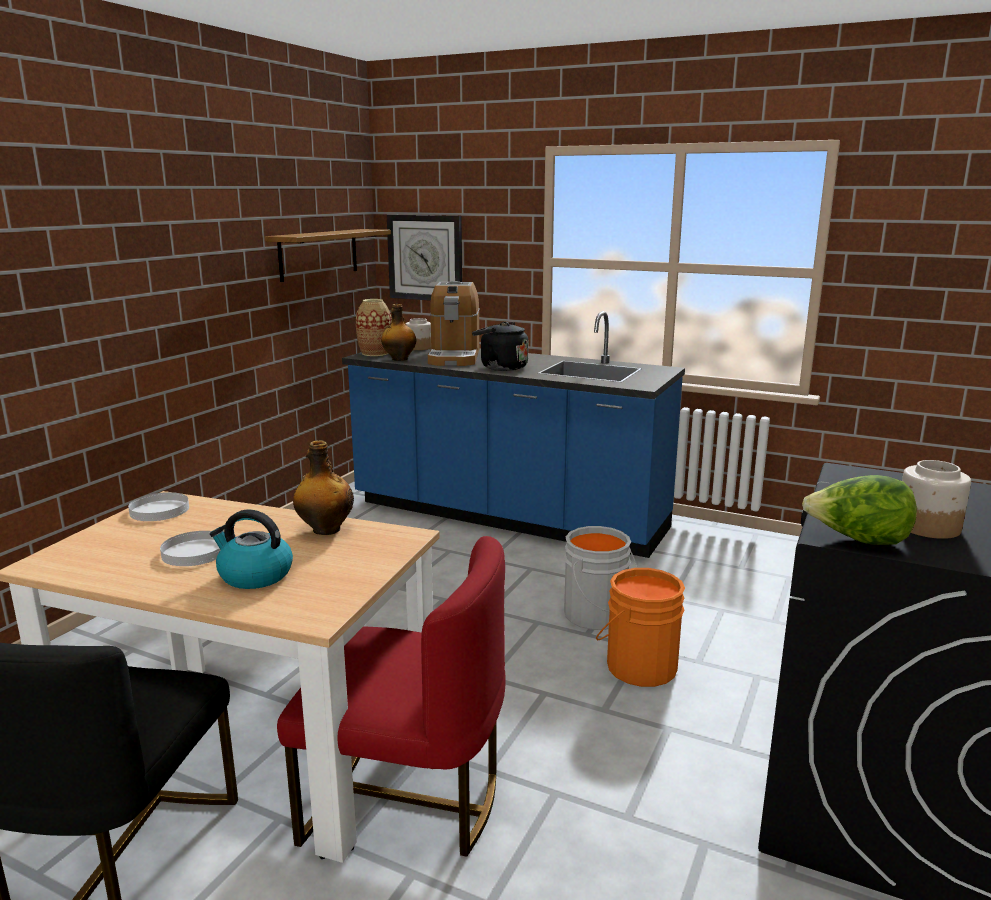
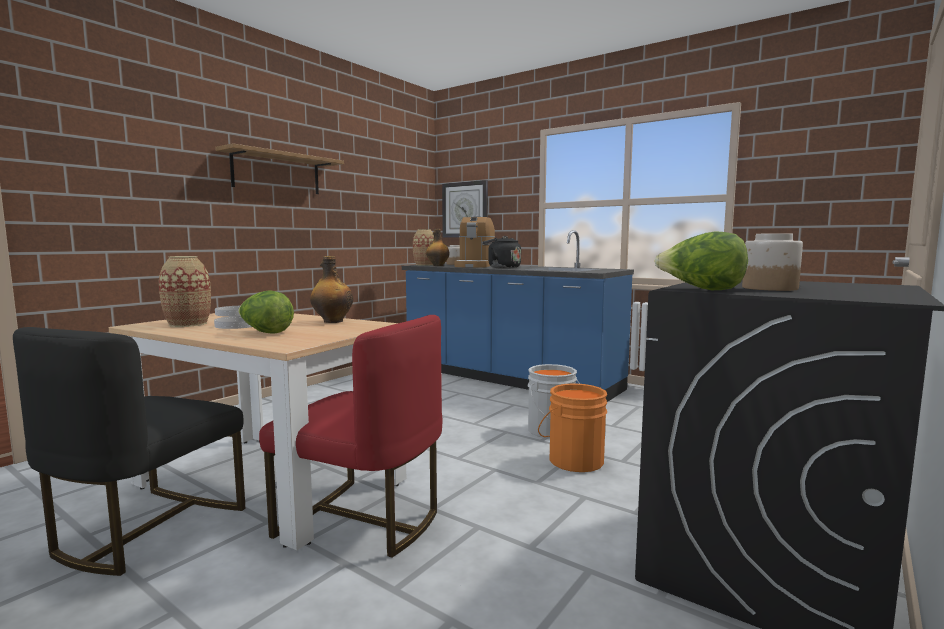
camera: 10 degrees right, 10 degrees down
kettle [210,509,293,589] -> lettuce [238,290,294,334]
shelf [265,229,391,282] -> shelf moved to [215,143,344,194]
none -> vase [159,256,211,327]

